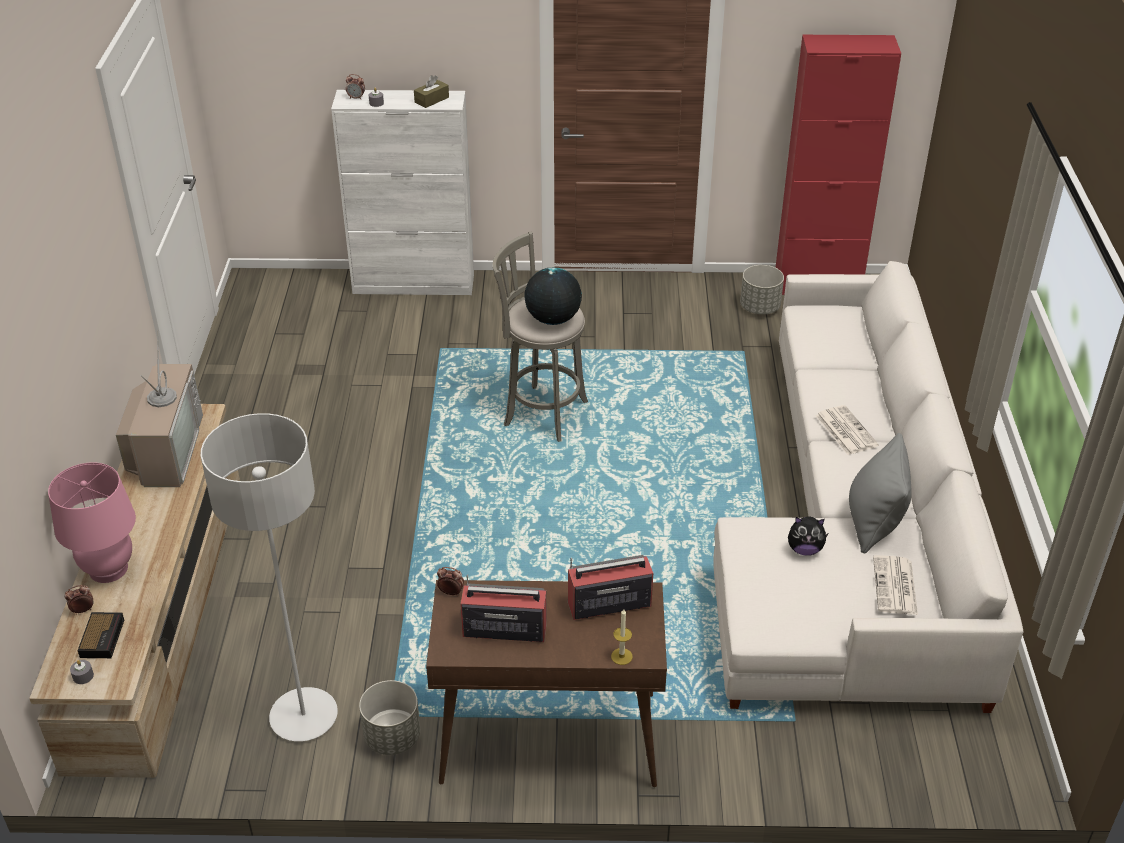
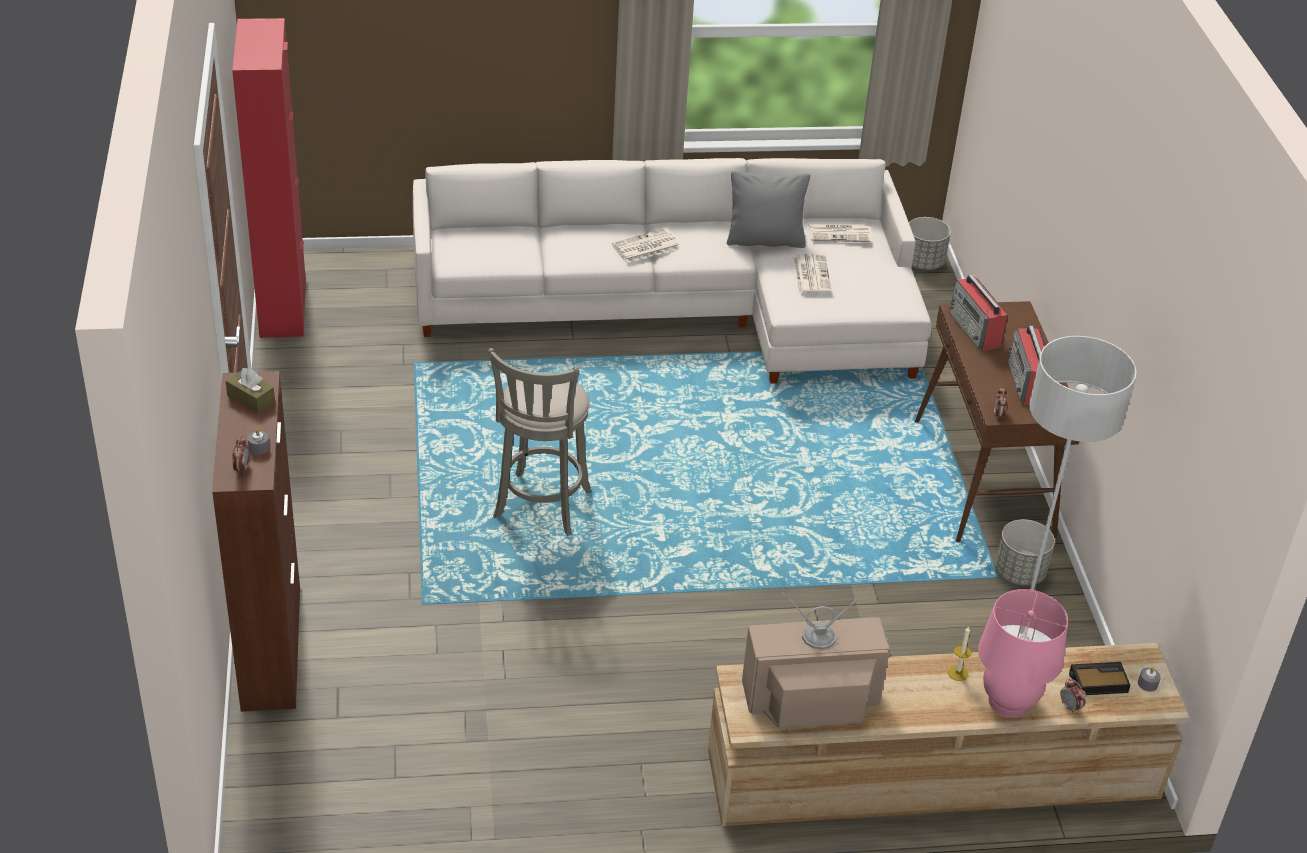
camera: 100 degrees left, 0 degrees up
white cabinet [331,90,474,295] -> brown cabinet [212,371,300,712]
globe [524,267,582,325] -> none
candle [611,609,633,665] -> candle moved to [948,626,972,681]
grey planter [740,265,784,314] -> grey planter moved to [909,217,951,270]
plush toy [788,517,828,556] -> newspaper [794,254,832,293]

